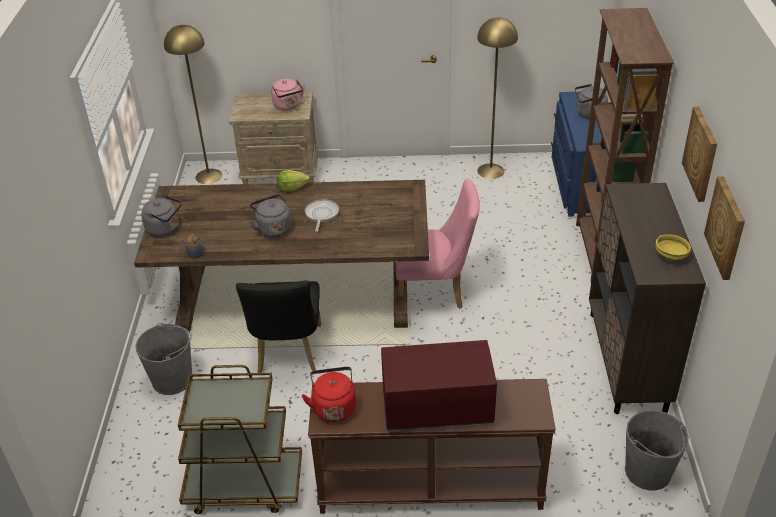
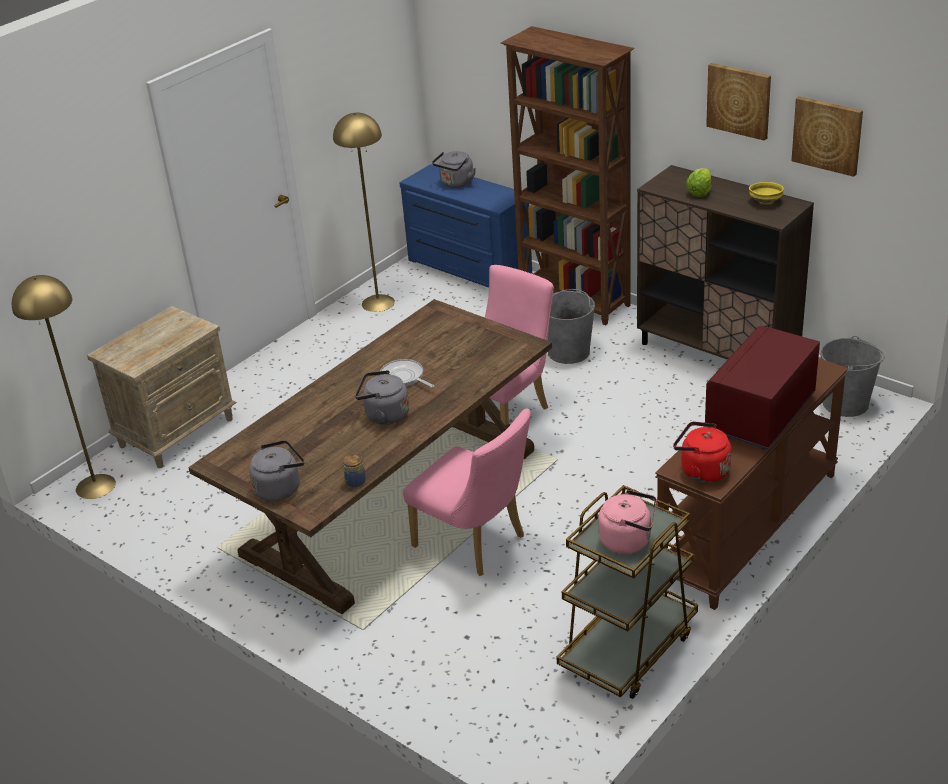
camera: 50 degrees left, 5 degrees down
grey bucket [136,323,193,395] -> grey bucket moved to [548,289,595,364]
black chair [236,280,321,373] -> pink chair [403,409,531,576]
pink kettle [271,79,305,111] -> pink kettle moved to [598,490,657,554]
lettuce [277,170,310,192] -> lettuce moved to [686,168,712,197]

